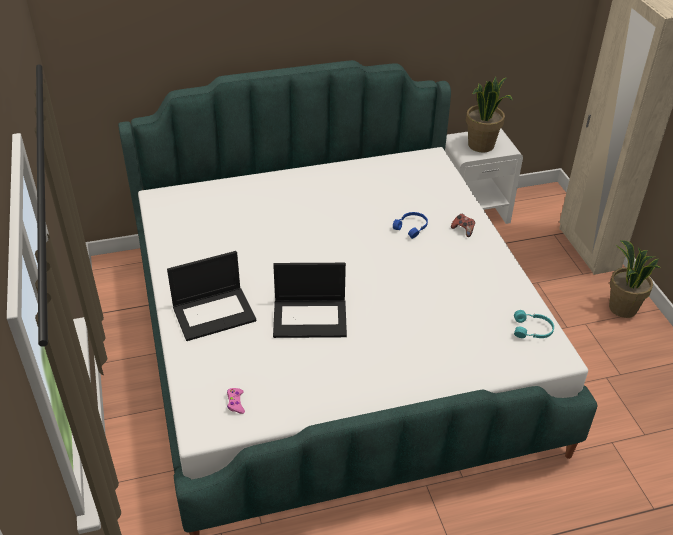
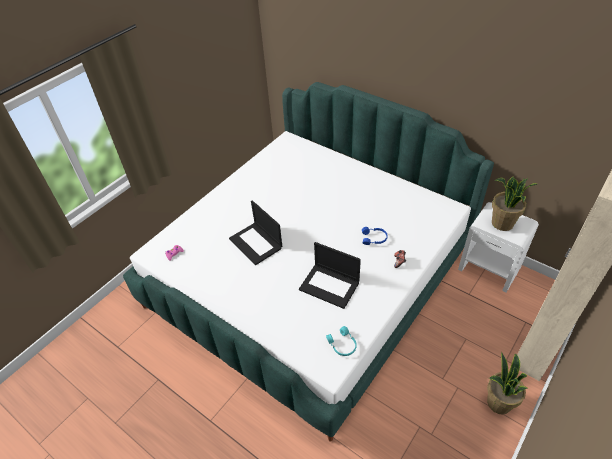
camera: 55 degrees right, 5 degrees up
laptop [167,251,256,341] -> laptop moved to [299,242,361,309]

